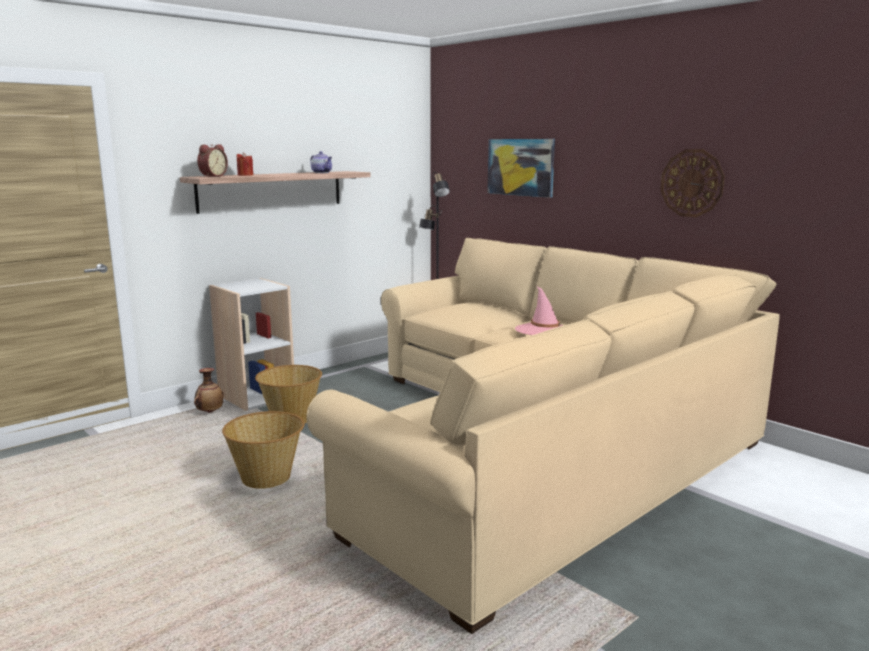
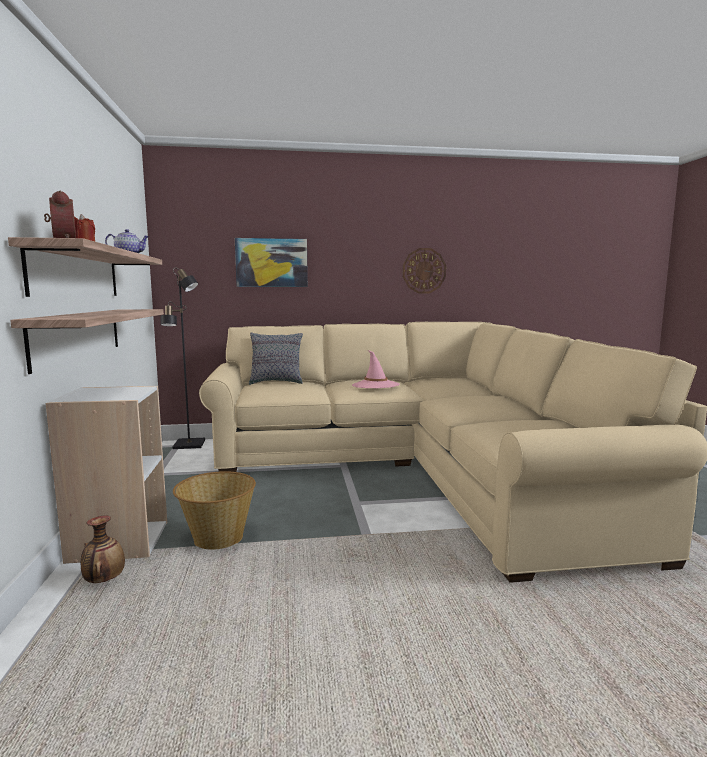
camera: 55 degrees left, 5 degrees down
basket [222,411,305,489] -> none
none -> shelf [10,309,164,374]
none -> grey pillow [249,332,303,385]

